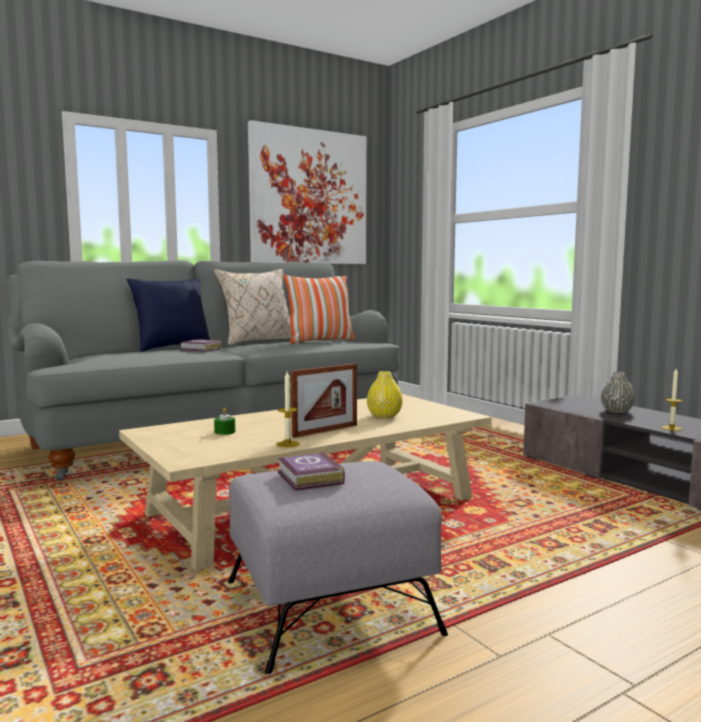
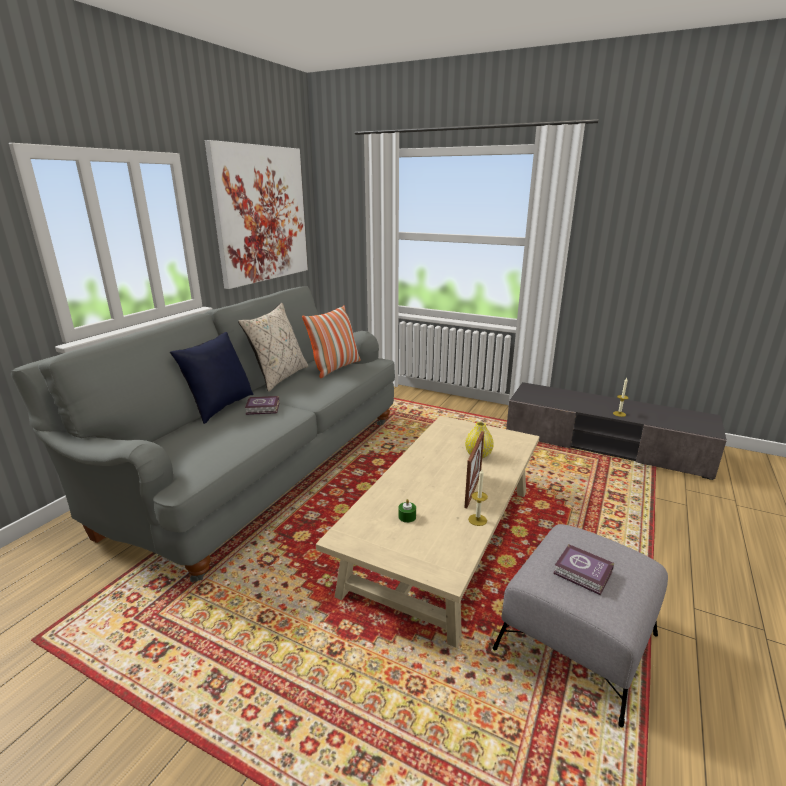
camera: 30 degrees left, 15 degrees up
grey vase [601,372,635,413] -> none

